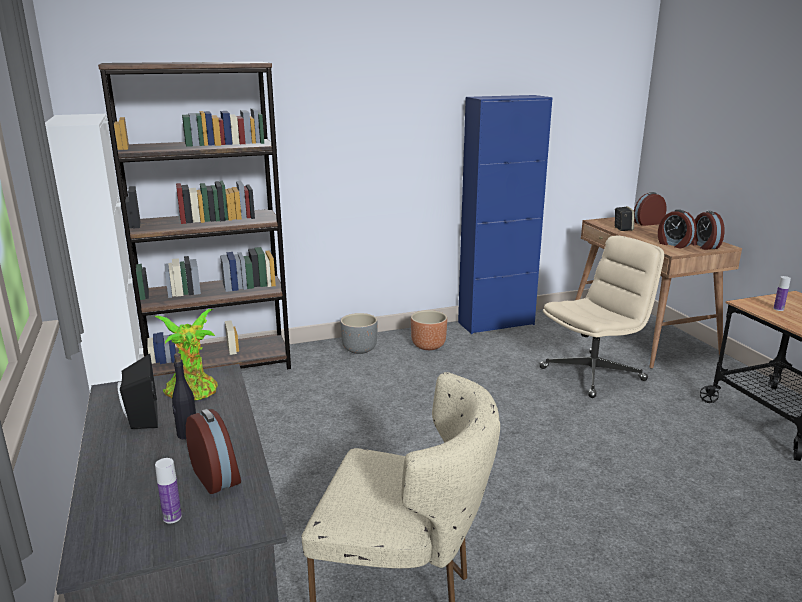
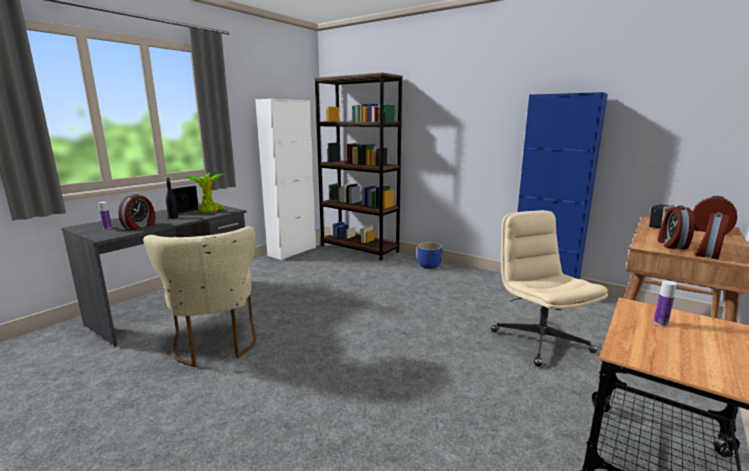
camera: 55 degrees right, 5 degrees down
grey planter [341,313,378,354] -> blue planter [417,242,442,269]
brown planter [411,310,447,350] -> none
beige office chair [539,236,664,398] -> beige office chair turned 135 degrees counterclockwise [491,210,608,367]

